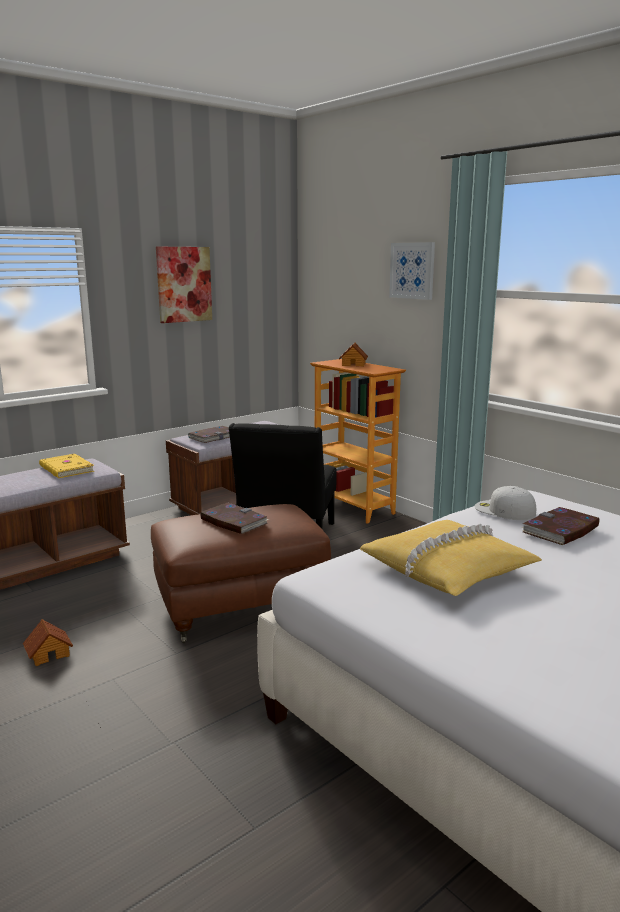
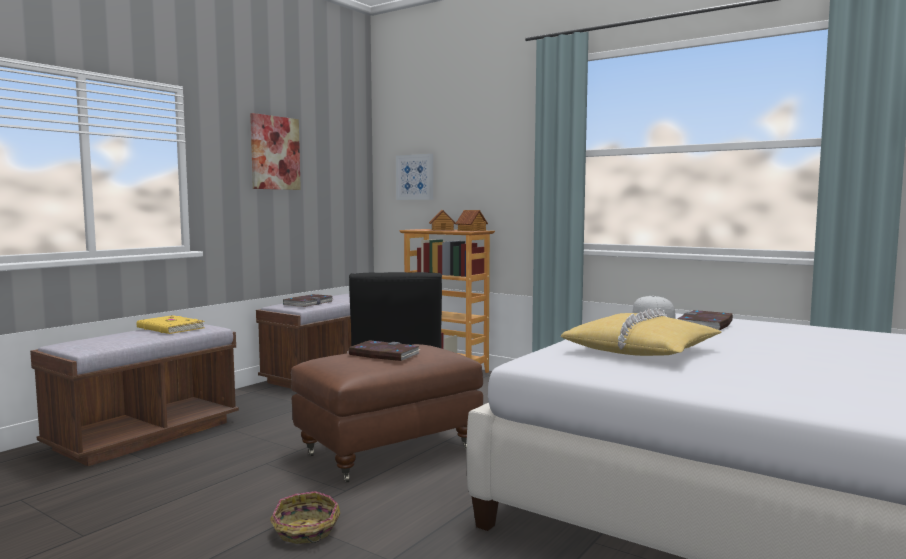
camera: 15 degrees left, 10 degrees down
toy house [23,619,73,666] -> toy house moved to [455,210,488,231]
picture [389,242,435,300] -> picture moved to [396,154,433,200]
none -> basket [270,491,340,544]

